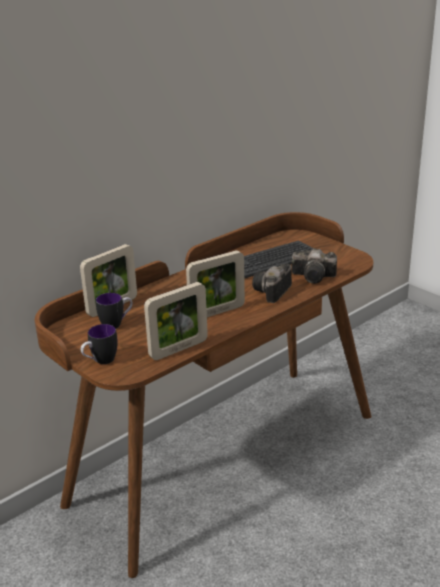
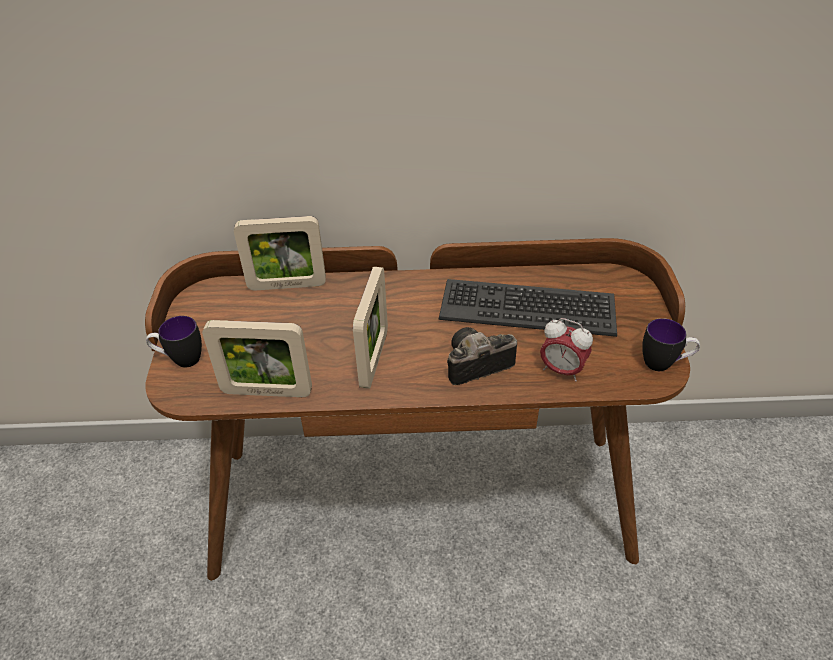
camera: 40 degrees right, 15 degrees up
mug [96,293,133,329] -> mug moved to [642,318,700,371]
picture frame [186,250,245,317] -> picture frame turned 90 degrees counterclockwise [353,267,388,389]
camera [292,248,337,284] -> alarm clock [540,318,593,381]

